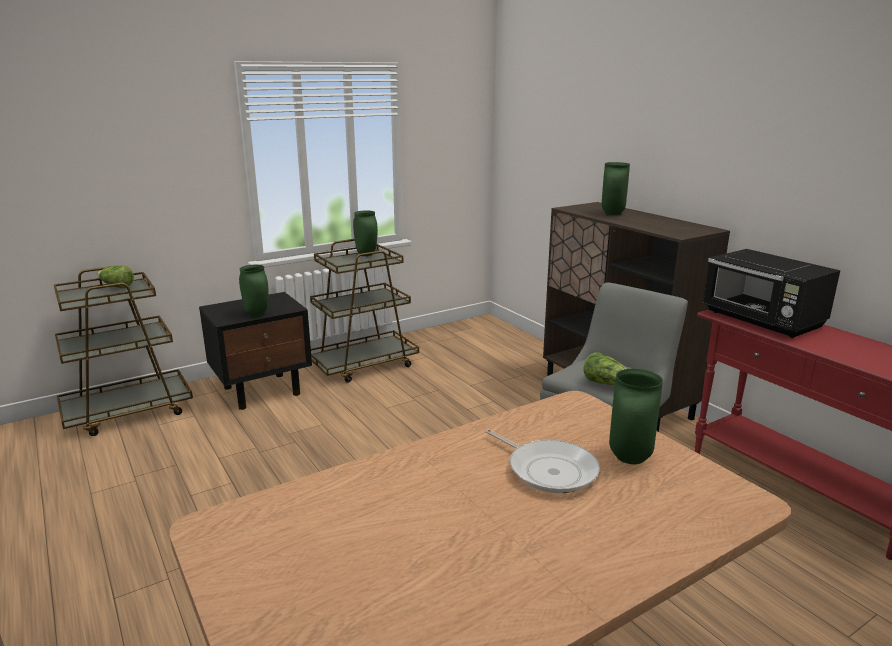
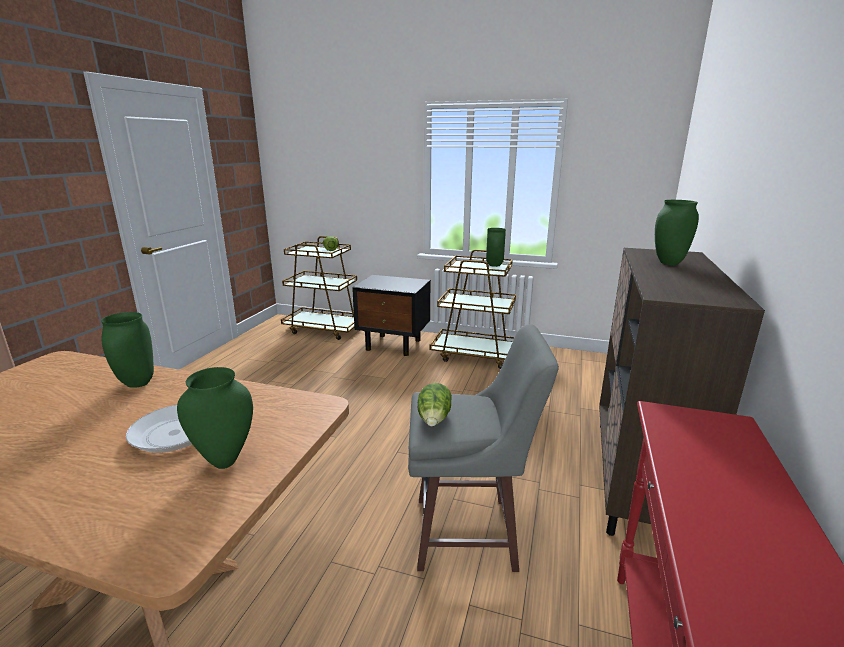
camera: 50 degrees right, 0 degrees up
green vase [239,265,269,317] -> green vase moved to [101,312,154,388]
black microwave [703,249,840,338] -> none

